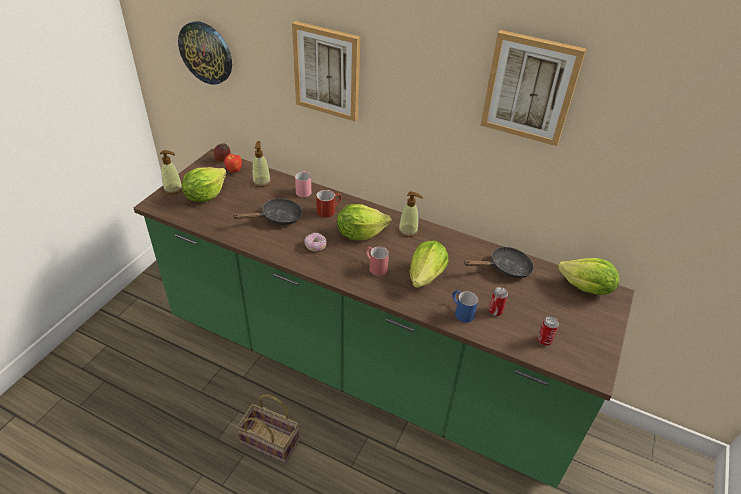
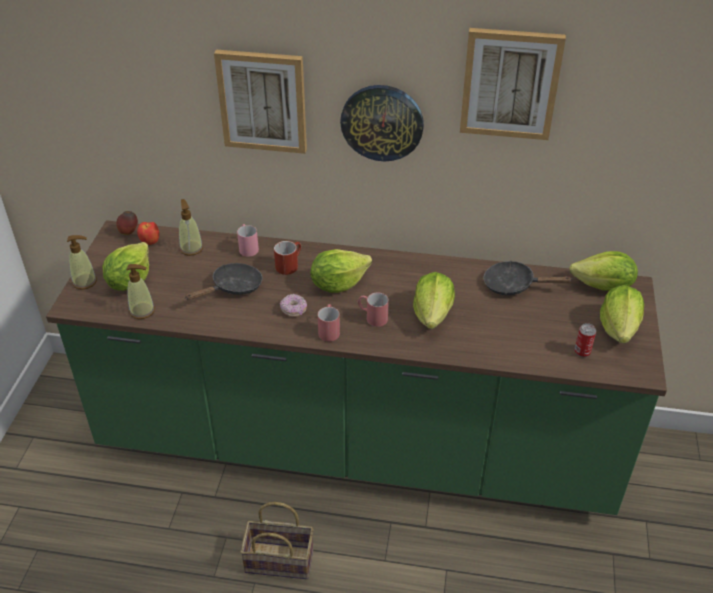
camera: 15 degrees left, 0 degrees up
wall clock [178,21,232,85] -> wall clock moved to [340,85,424,161]
soap dispenser [398,192,423,237] -> soap dispenser moved to [126,264,155,319]
blue mug [452,290,478,323] -> none
black frying pan [464,247,534,278] -> black frying pan turned 135 degrees counterclockwise [484,261,573,295]
can [489,287,508,316] -> none
none -> red mug [318,304,340,342]
none -> lettuce [600,285,644,343]

